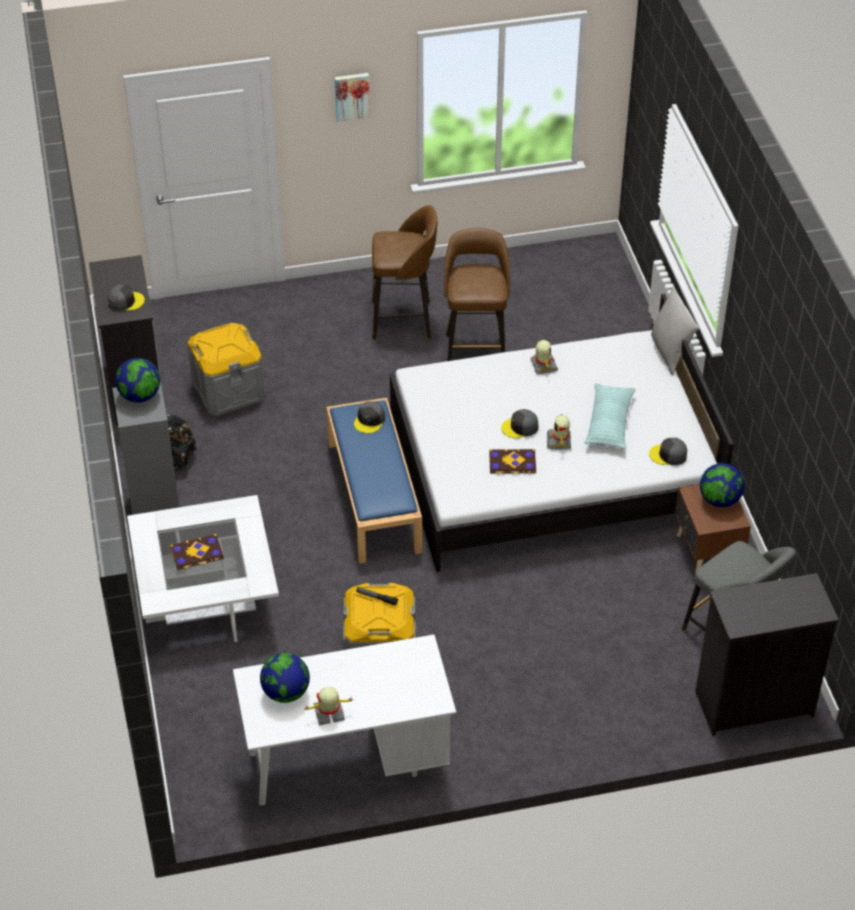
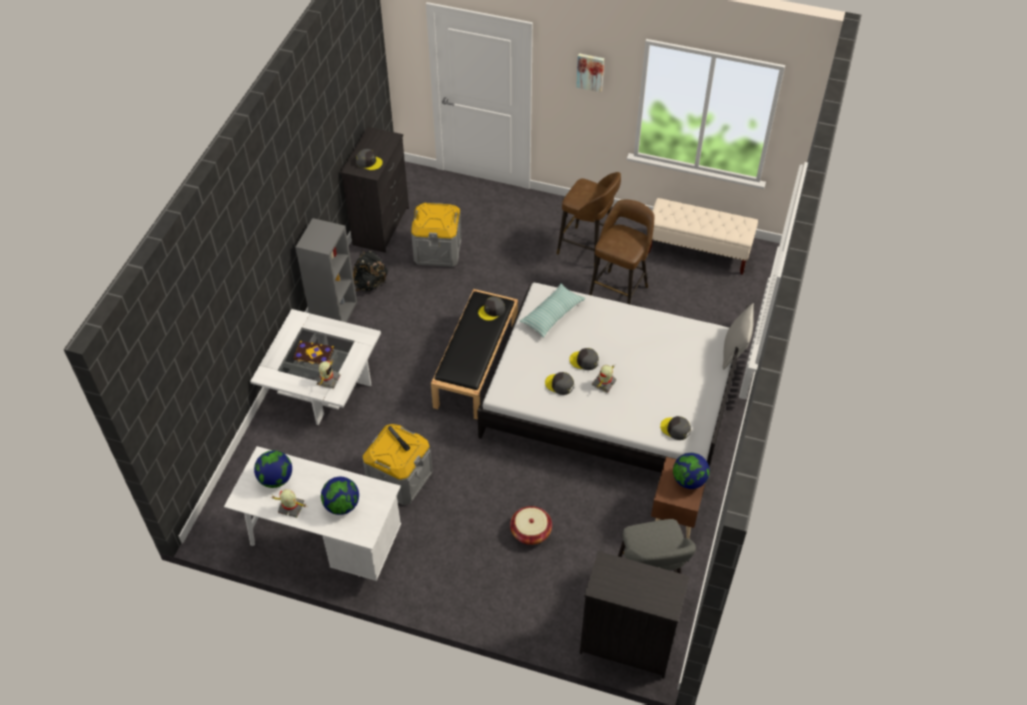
camera: 30 degrees right, 5 degrees up
globe [115,358,160,403] -> globe moved to [321,477,359,515]
blue bench [326,398,422,564] -> black bench [431,289,518,420]
book [489,449,536,475] -> grey cap [545,372,574,395]
toy robot [530,340,558,374] -> toy robot moved to [317,359,341,389]
pillow [584,383,635,449] -> pillow moved to [520,284,585,337]
none -> basket [510,506,552,545]
none -> beige bench [649,198,758,275]

